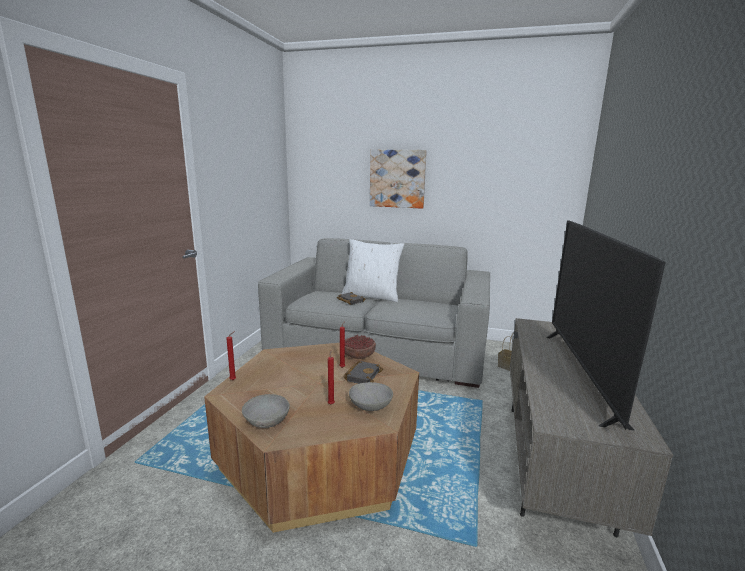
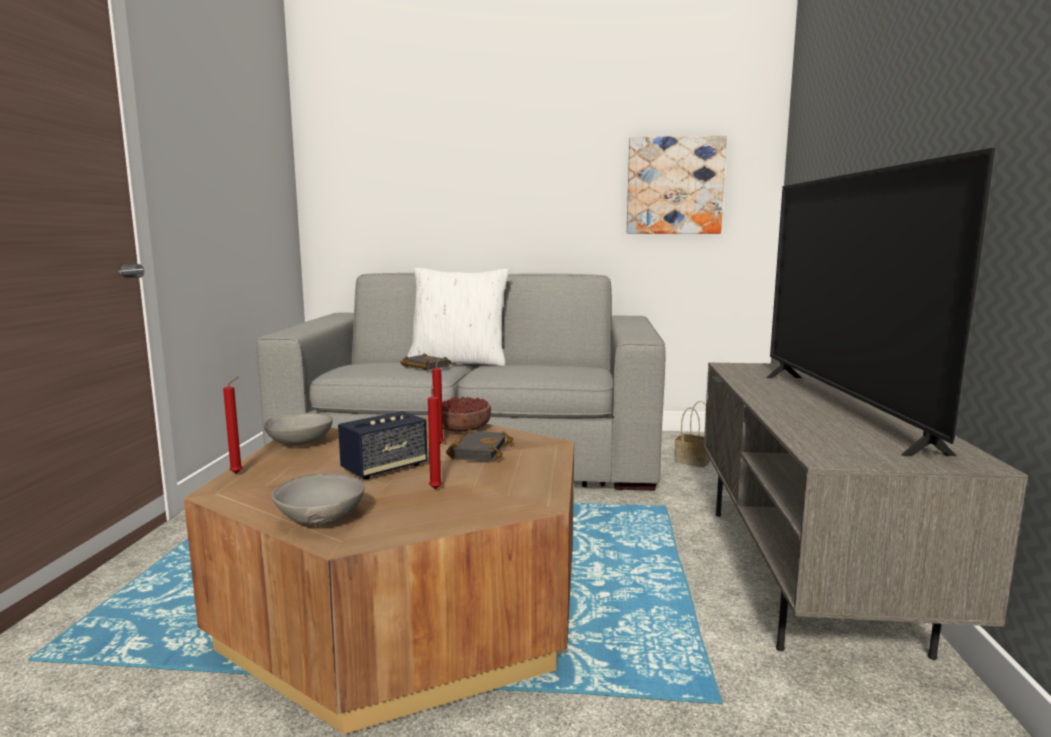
camera: 10 degrees left, 5 degrees down
grey bowl [349,382,393,411] -> grey bowl moved to [264,413,333,446]
picture [370,150,427,209] -> picture moved to [627,136,727,234]
none -> speaker [338,411,427,479]

